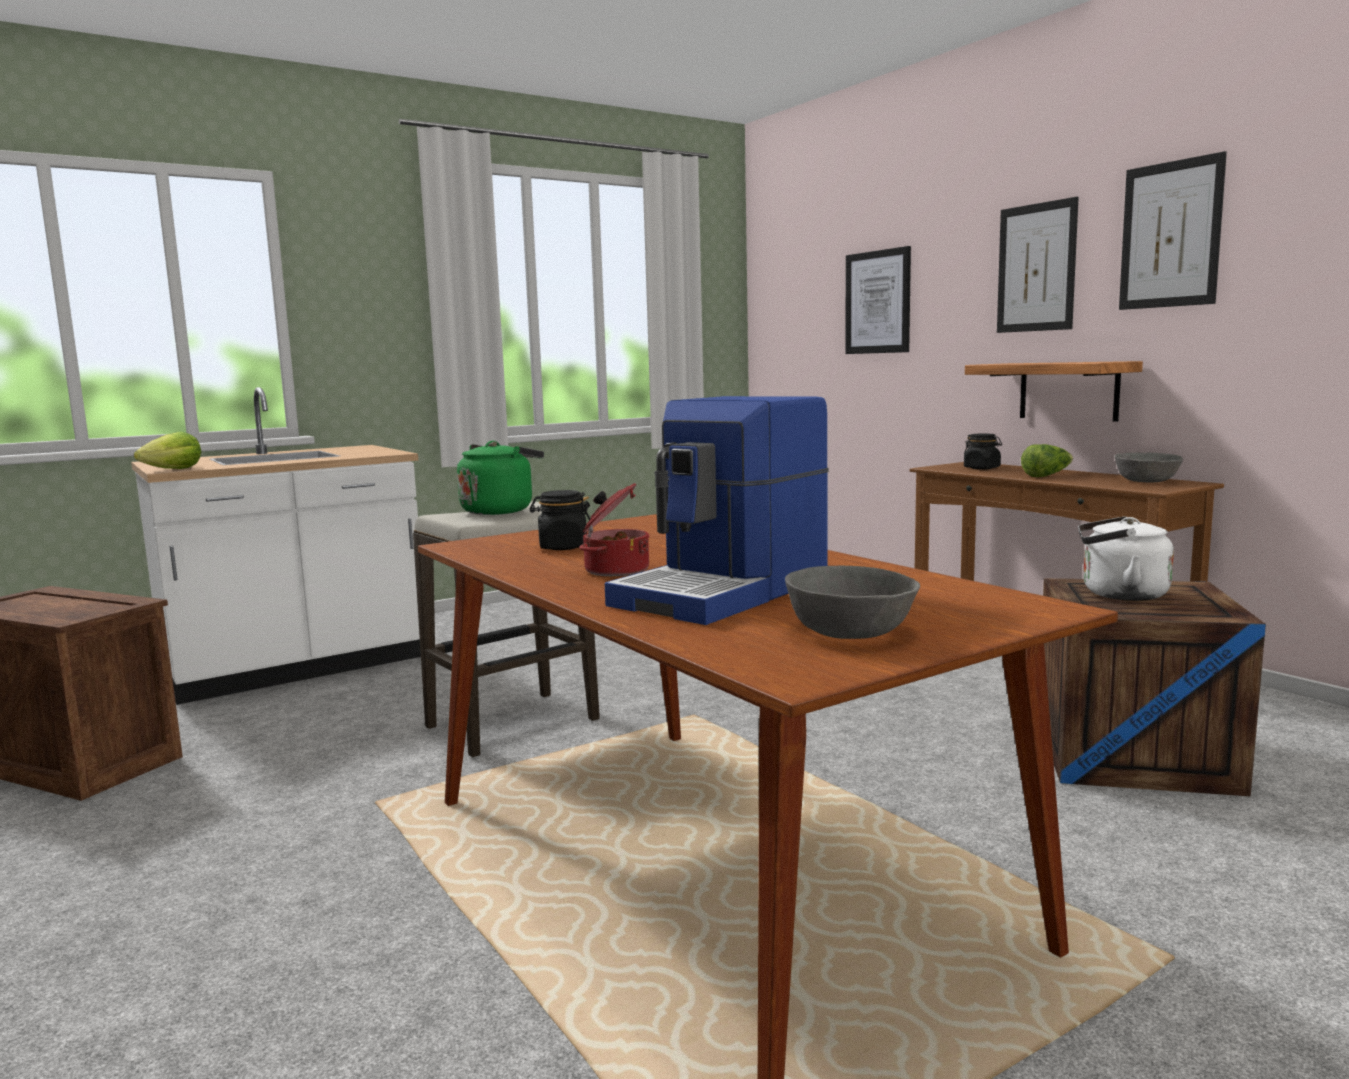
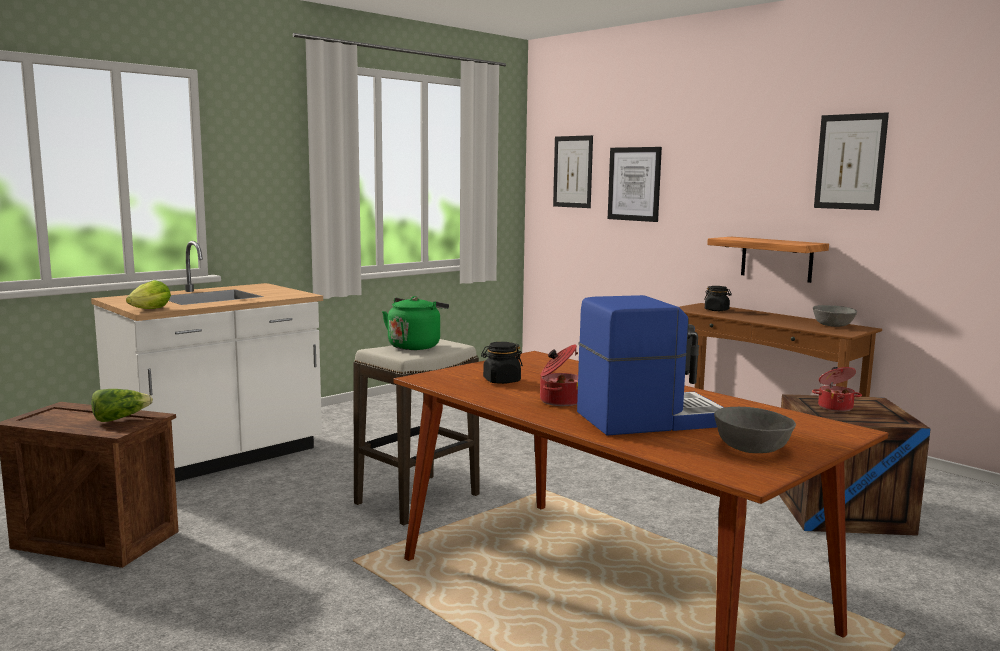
camera: 10 degrees left, 0 degrees up
coffee machine [605,396,829,625] -> coffee machine turned 135 degrees counterclockwise [577,295,724,436]
picture [997,197,1079,333] -> picture moved to [553,135,593,208]
lettuce [1021,444,1073,477] -> lettuce moved to [91,389,153,422]
white kettle [1078,516,1174,601] -> cooking pot [812,367,862,412]

